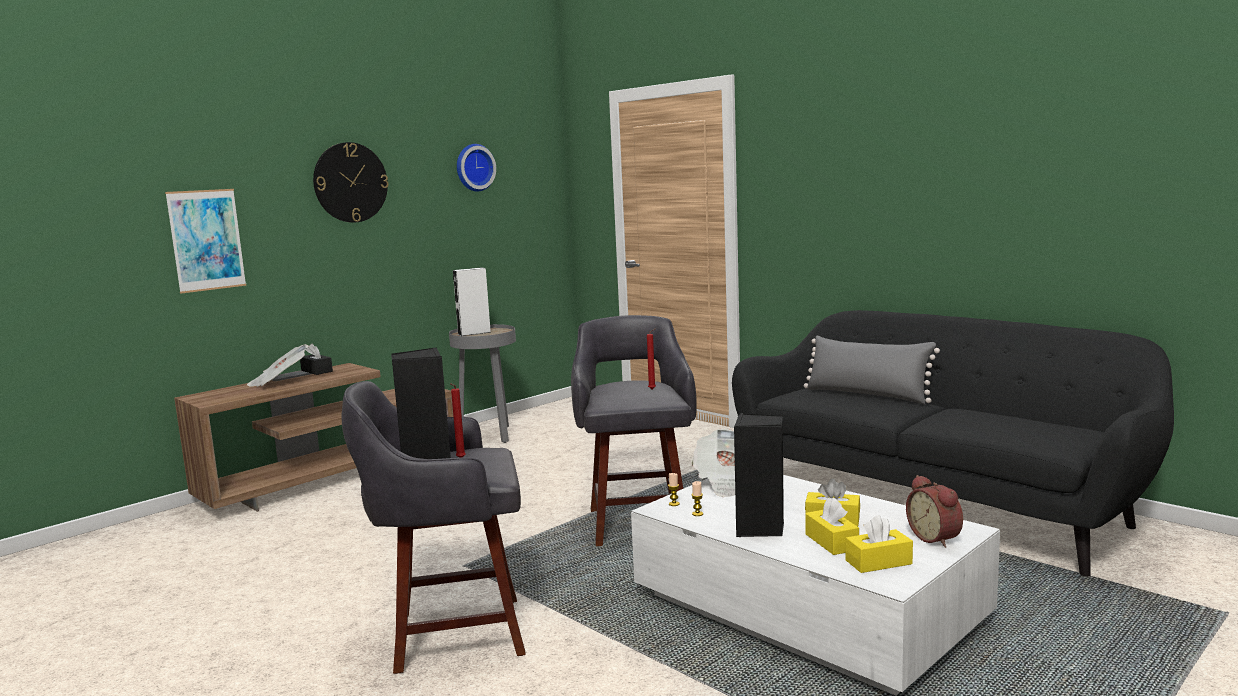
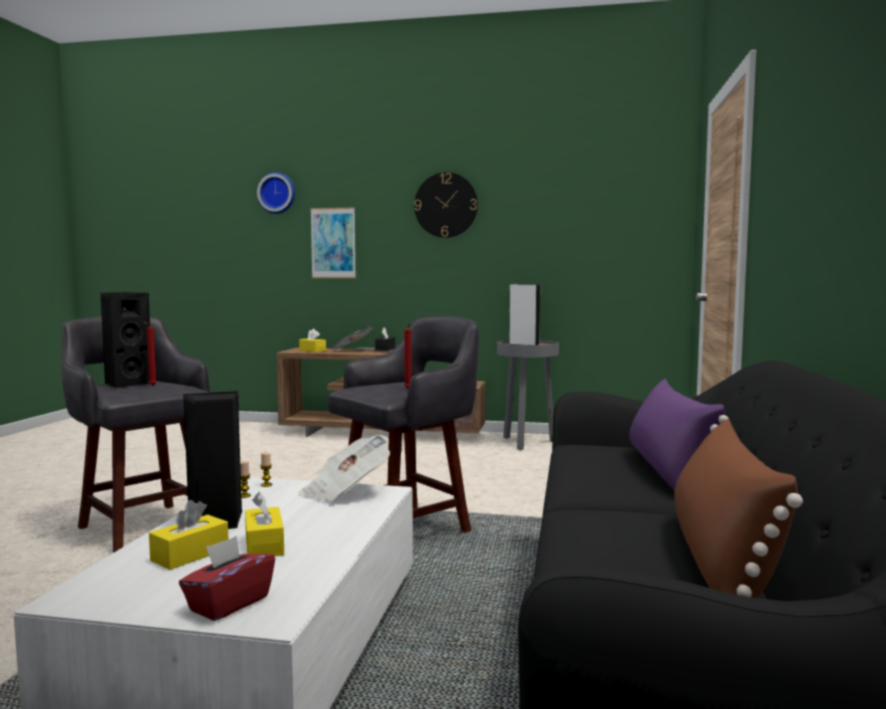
camera: 55 degrees right, 5 degrees down
wall clock [457,144,496,192] -> wall clock moved to [257,172,295,214]
grey pillow [804,335,940,404] -> purple pillow [629,379,729,492]
yellow tissue box [846,515,913,573] -> yellow tissue box moved to [299,329,326,352]
alarm clock [906,475,963,548] -> red tissue box [179,536,275,621]
none -> brown pillow [674,419,803,598]

